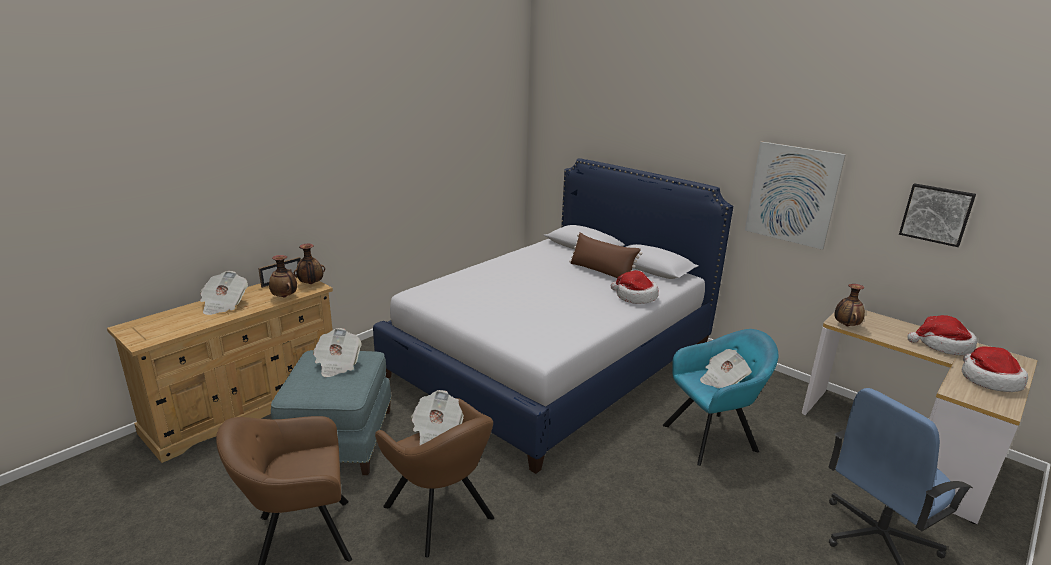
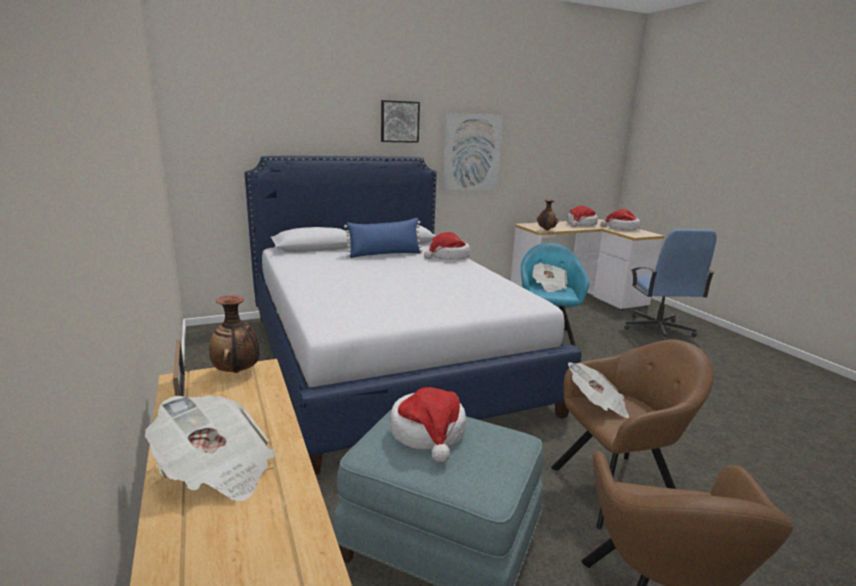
camera: 65 degrees left, 5 degrees down
vase [269,255,297,298] -> none
newspaper [313,328,362,377] -> hat [390,387,466,463]
brown pillow [569,232,642,278] -> blue pillow [344,218,423,258]
picture [899,183,976,247] -> picture moved to [381,100,420,143]

